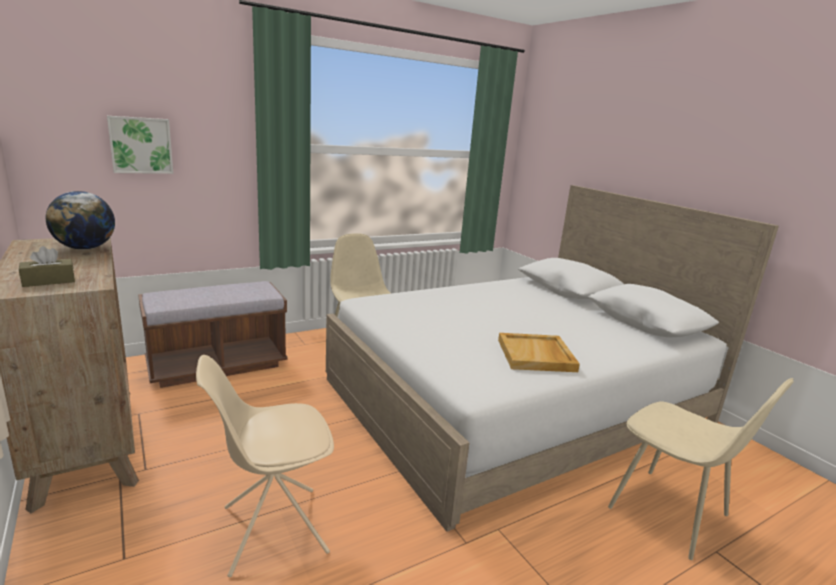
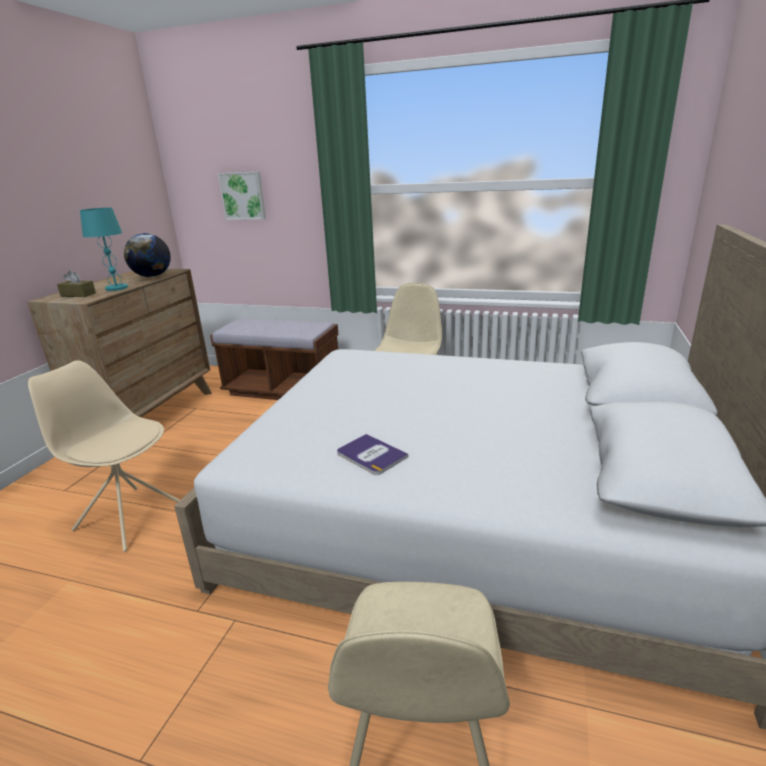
camera: 50 degrees right, 5 degrees up
beige tray [498,333,580,372] -> book [337,434,409,475]
none -> turquoise table lamp [80,208,128,291]

